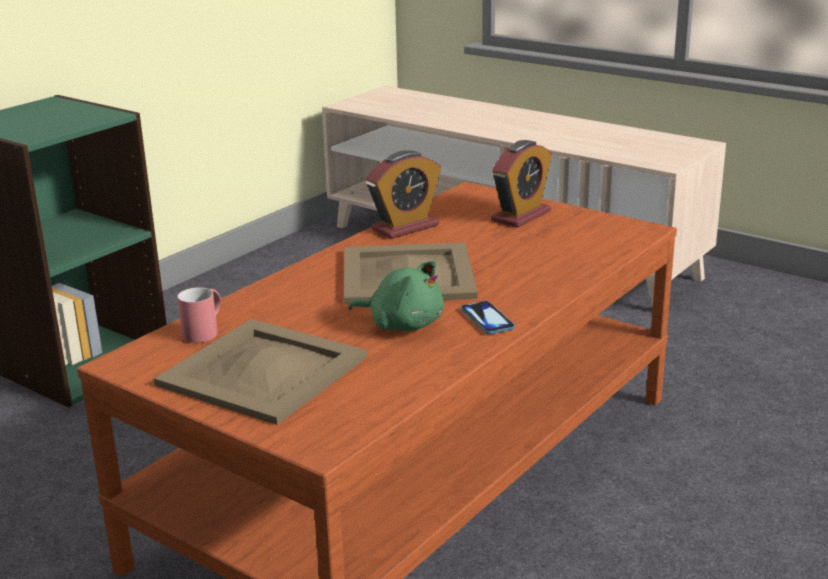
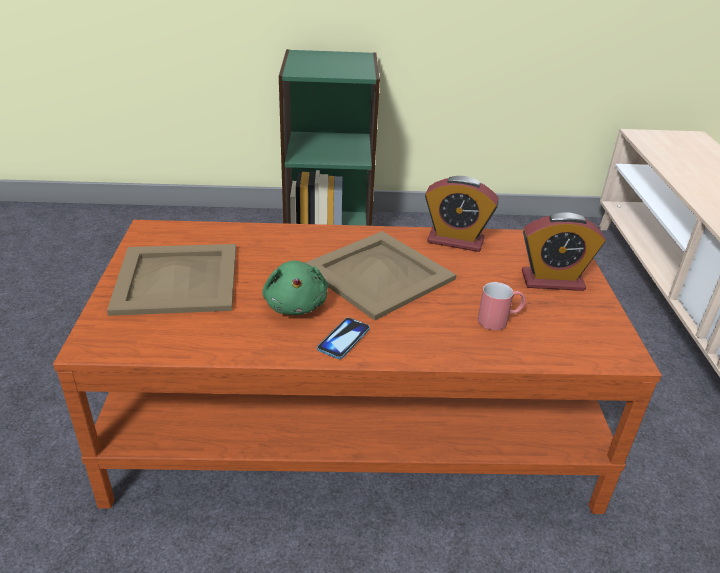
camera: 50 degrees right, 10 degrees up
red mug [177,287,222,343] -> red mug moved to [478,282,526,330]

